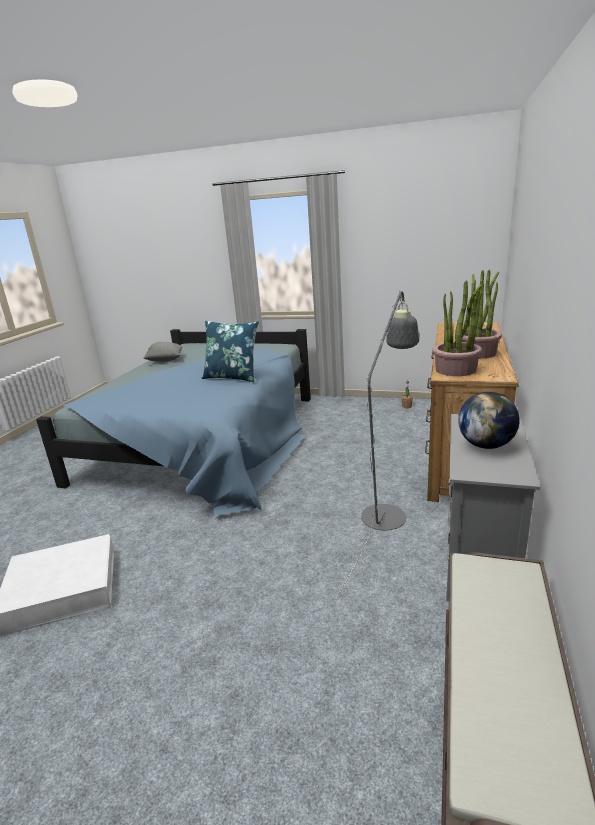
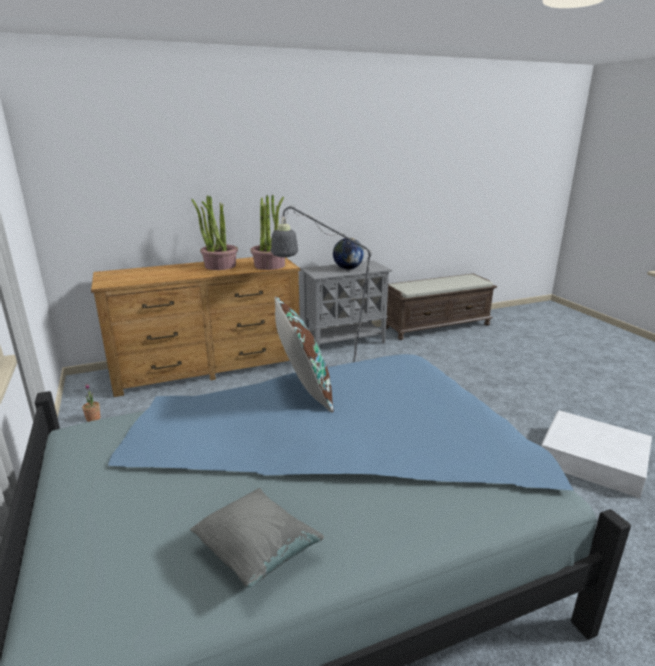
camera: 130 degrees left, 0 degrees up
blue pillow [201,321,259,383] -> brown pillow [275,296,333,413]

